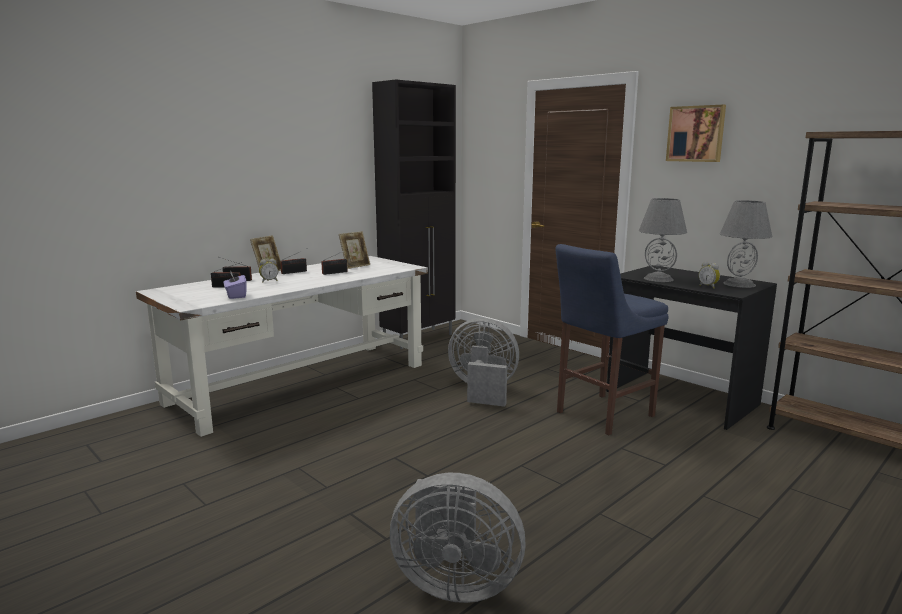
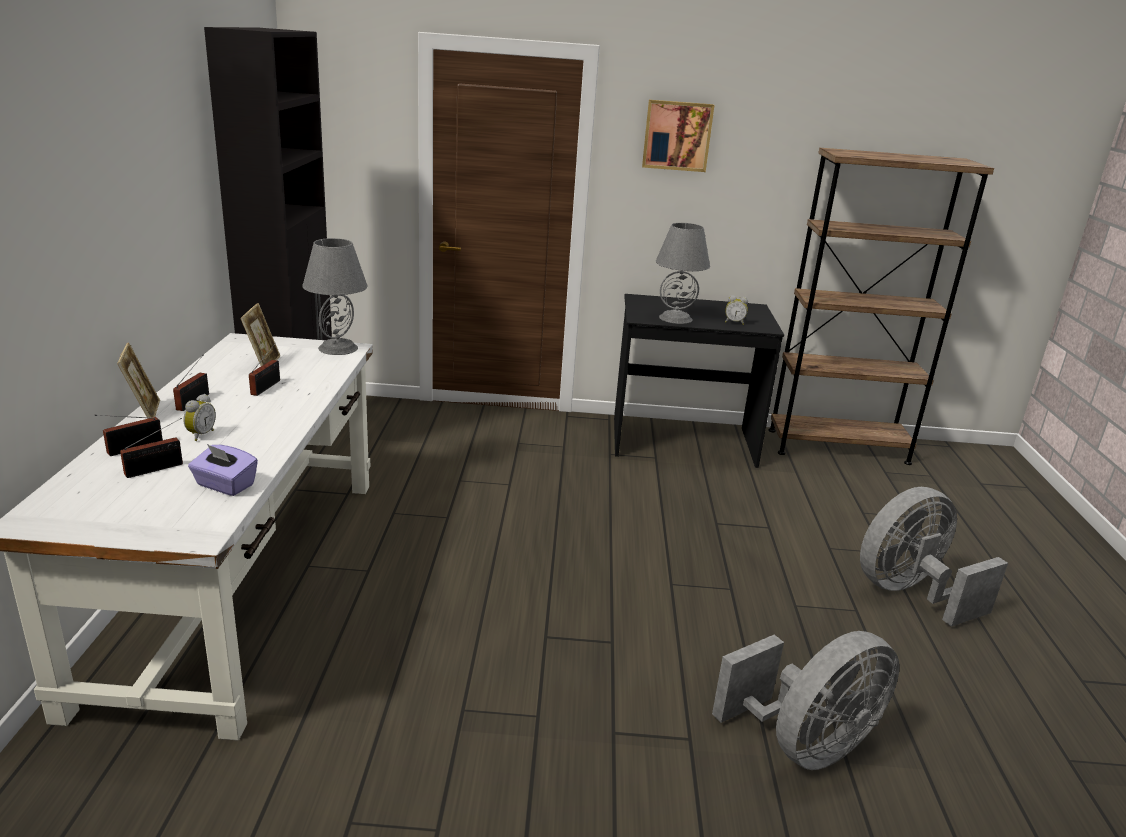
camera: 45 degrees left, 10 degrees up
grey fan [448,318,519,407] -> grey fan moved to [860,487,1008,627]
blue stool [556,244,669,435] -> none
grey table lamp [720,200,772,288] -> grey table lamp moved to [302,238,368,355]

